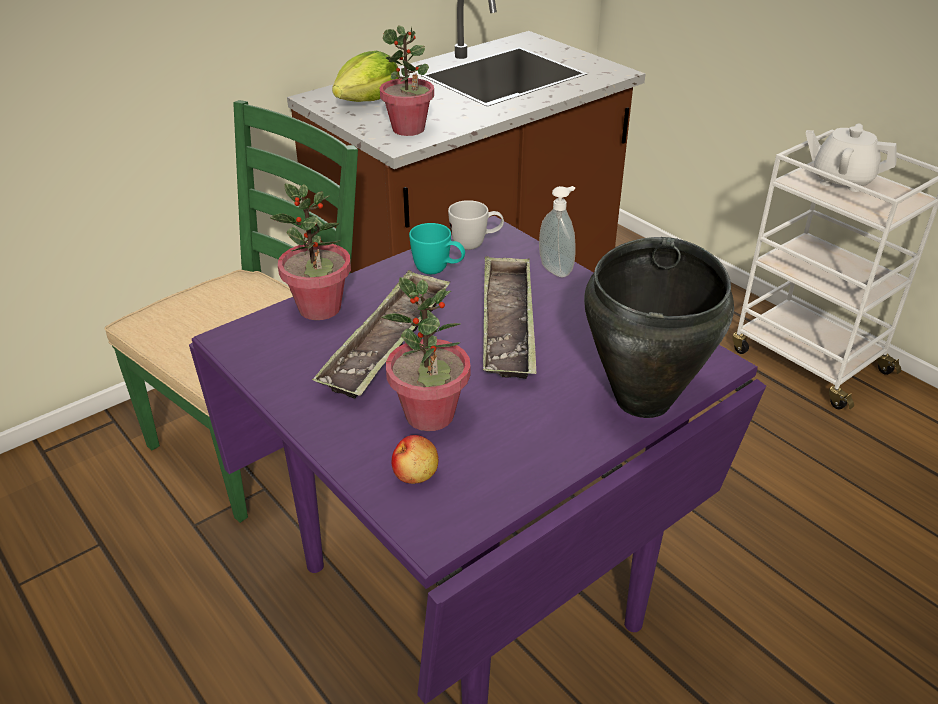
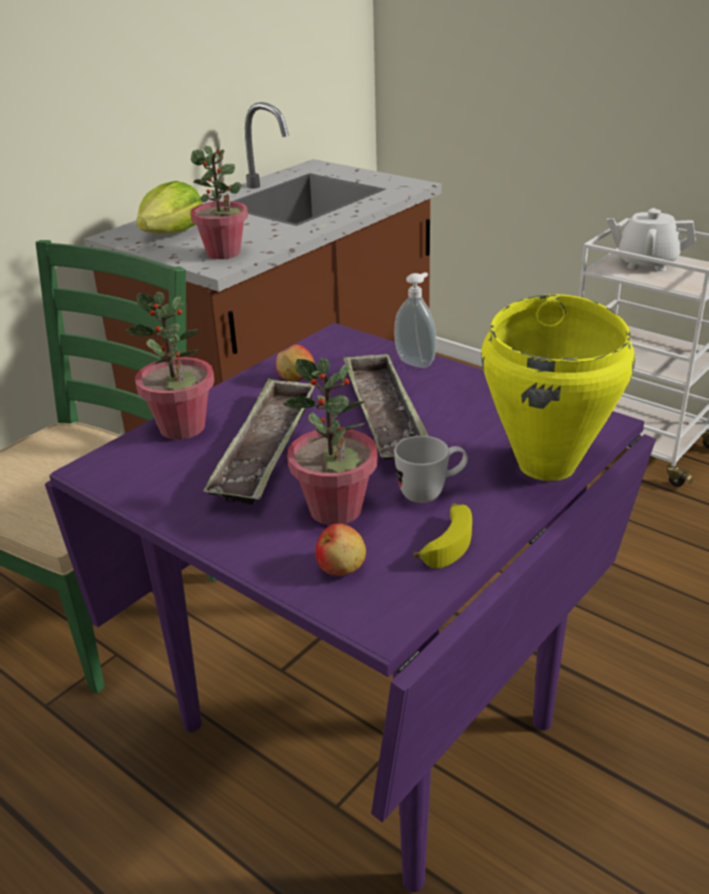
camera: 10 degrees left, 5 degrees down
turquoise mug [409,223,465,274] -> apple [276,344,315,381]
white mug [448,200,504,250] -> white mug moved to [394,436,468,503]
black cooking pot [584,237,734,418] -> yellow cooking pot [481,294,635,481]
none -> banana [414,504,472,569]

